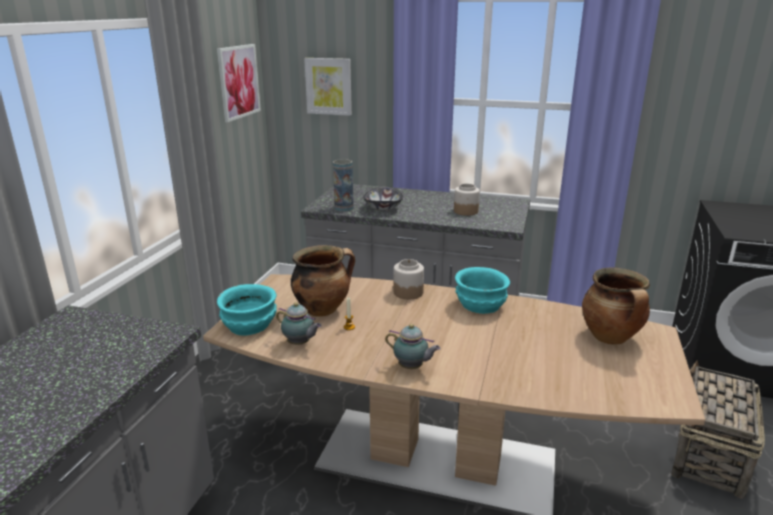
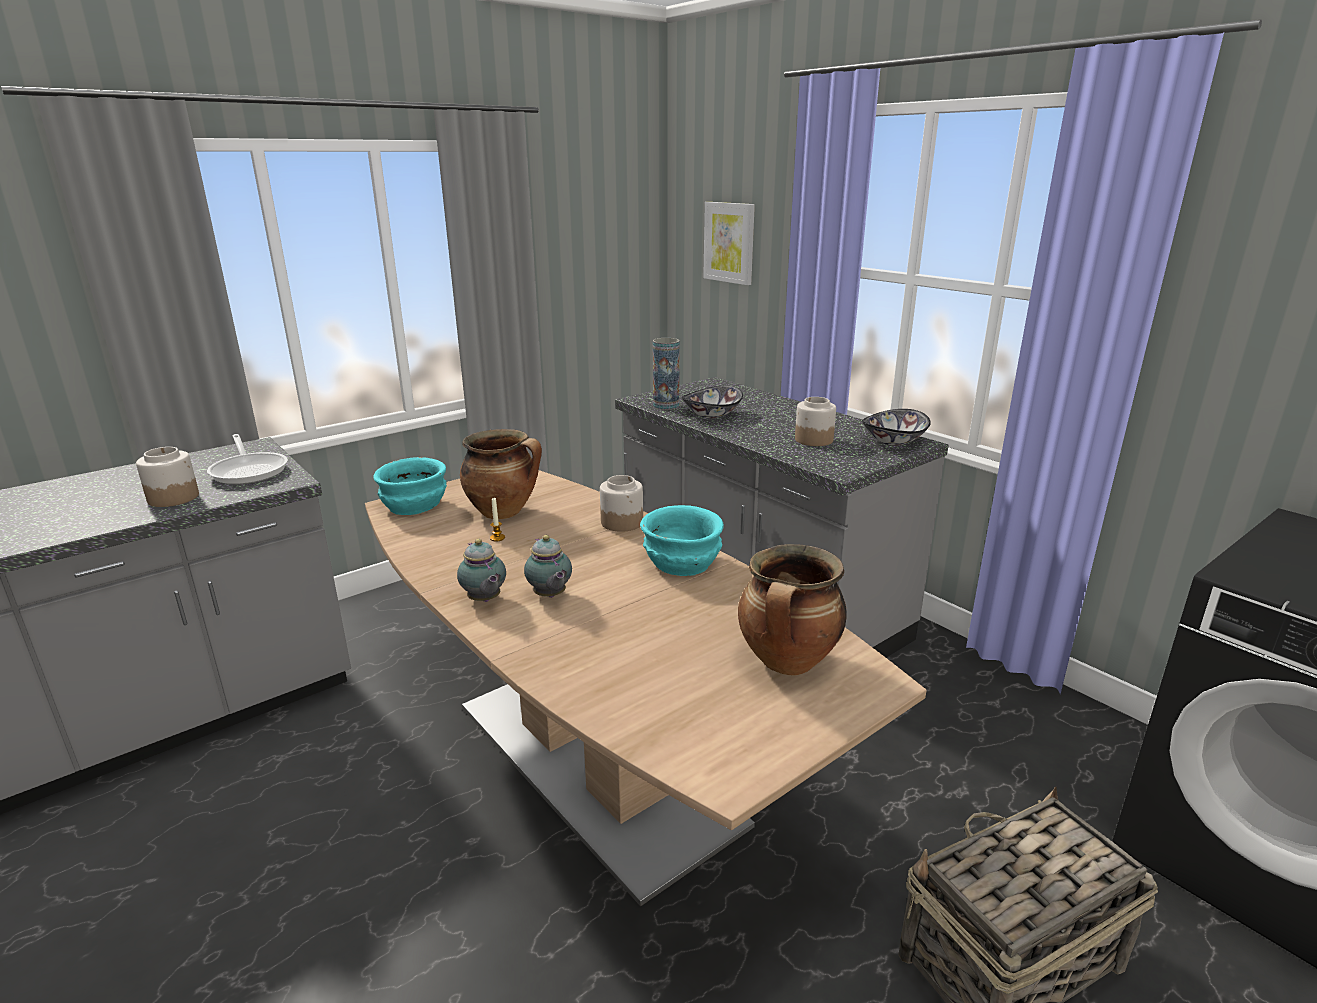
camera: 35 degrees right, 0 degrees up
picture [217,44,261,122] -> none
teapot [276,302,322,345] -> teapot moved to [524,535,572,598]
none -> jar [136,447,199,507]
none -> frying pan [207,434,288,485]
none -> bowl [862,409,931,446]

